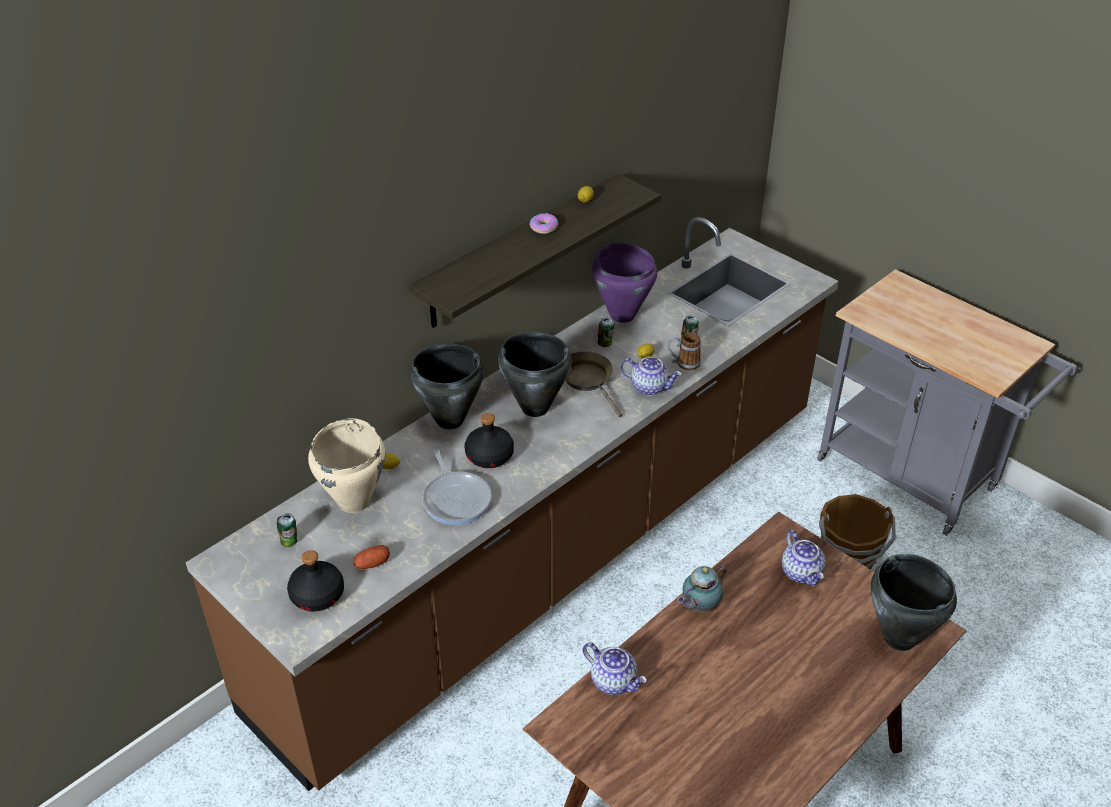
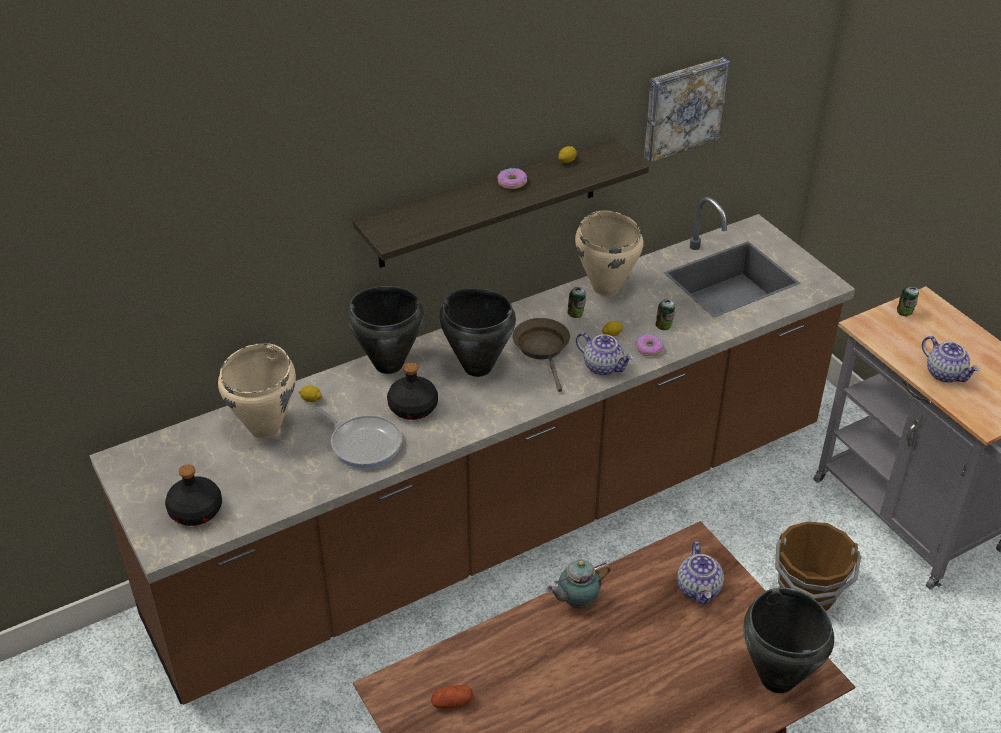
camera: 15 degrees right, 0 degrees up
can [277,513,298,547] -> can moved to [897,286,919,316]
potato [353,545,390,569] -> potato moved to [431,685,473,709]
frying pan [422,449,492,525] -> frying pan turned 45 degrees counterclockwise [313,406,402,468]
teapot [583,642,647,695] -> teapot moved to [922,336,980,383]
purple cooking pot [592,243,657,323] -> beige cooking pot [575,210,644,296]
mug [668,333,701,370] -> donut [636,334,664,356]
none -> picture [644,57,730,162]

